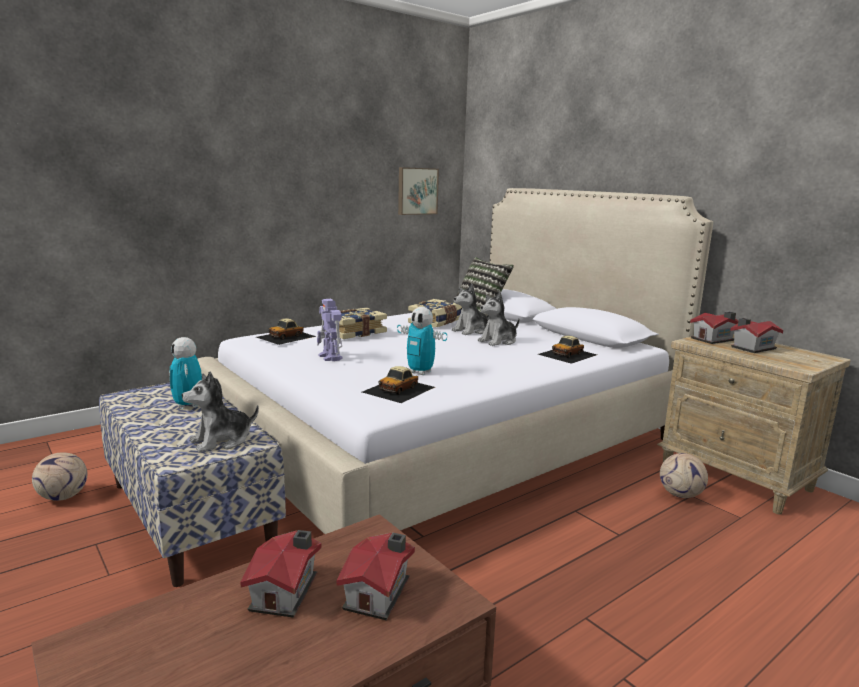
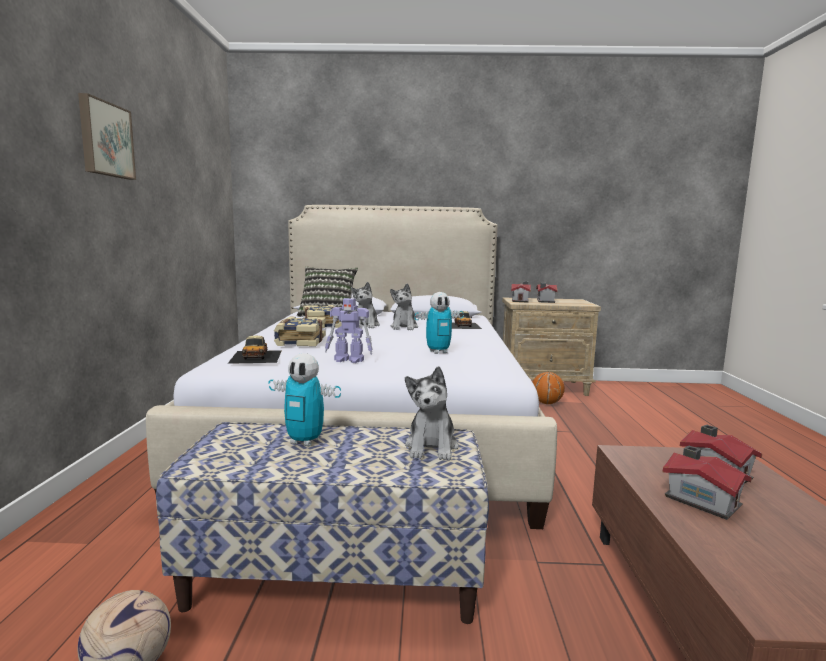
camera: 50 degrees left, 5 degrees down
toy car [362,366,435,403] -> none
picture [398,167,439,215] -> picture moved to [78,93,136,180]
football [660,453,708,498] -> basketball [533,372,565,404]

